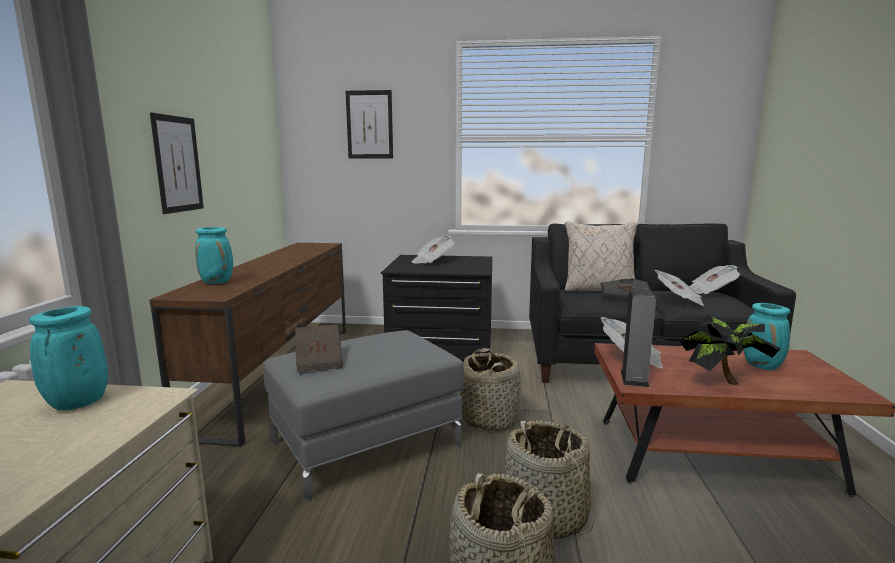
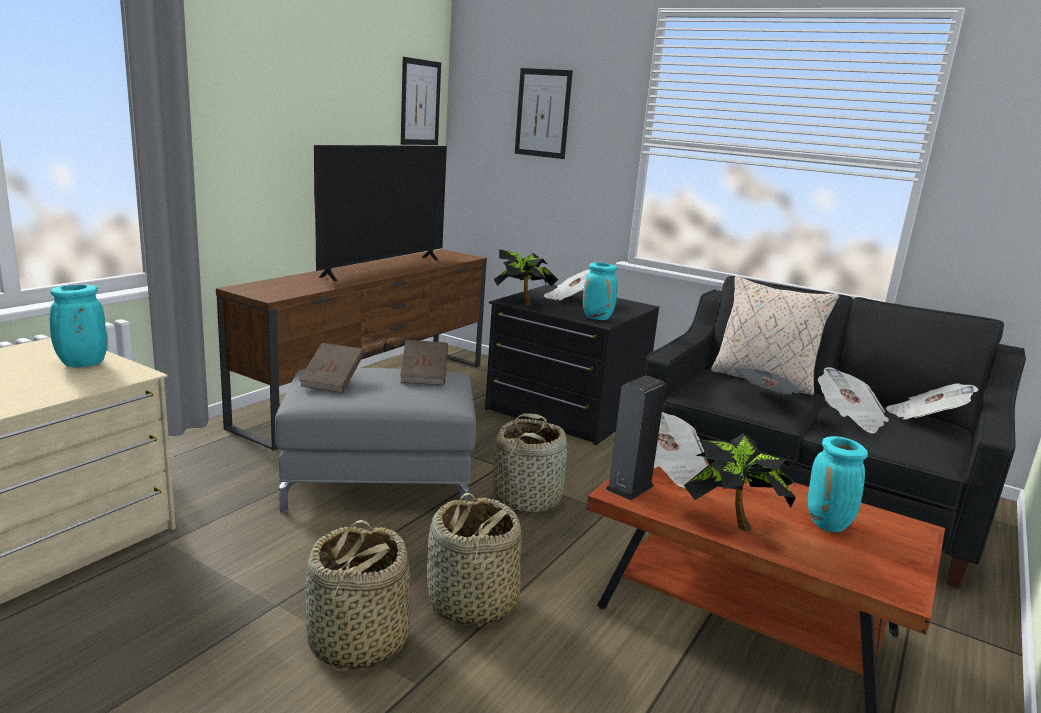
camera: 25 degrees right, 5 degrees up
picture [150,112,204,214] -> picture moved to [401,57,441,145]
turquoise vase [195,227,233,284] -> turquoise vase moved to [583,262,618,320]
none -> television [314,145,447,281]
none -> brown book [400,340,448,385]
none -> potted plant [493,249,558,306]

